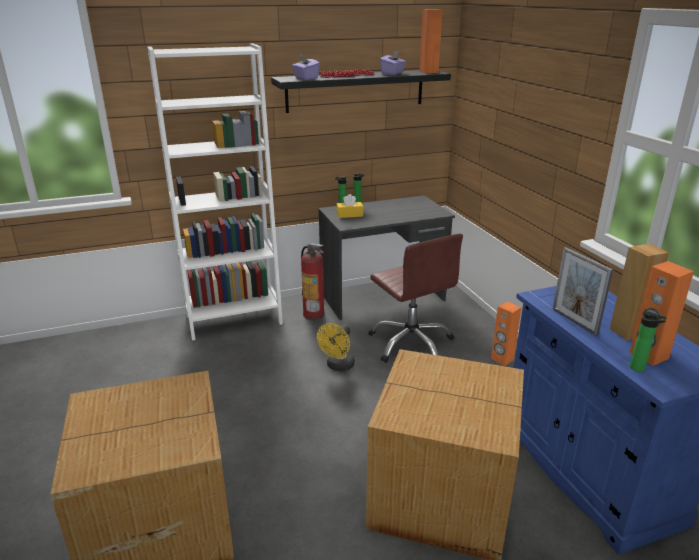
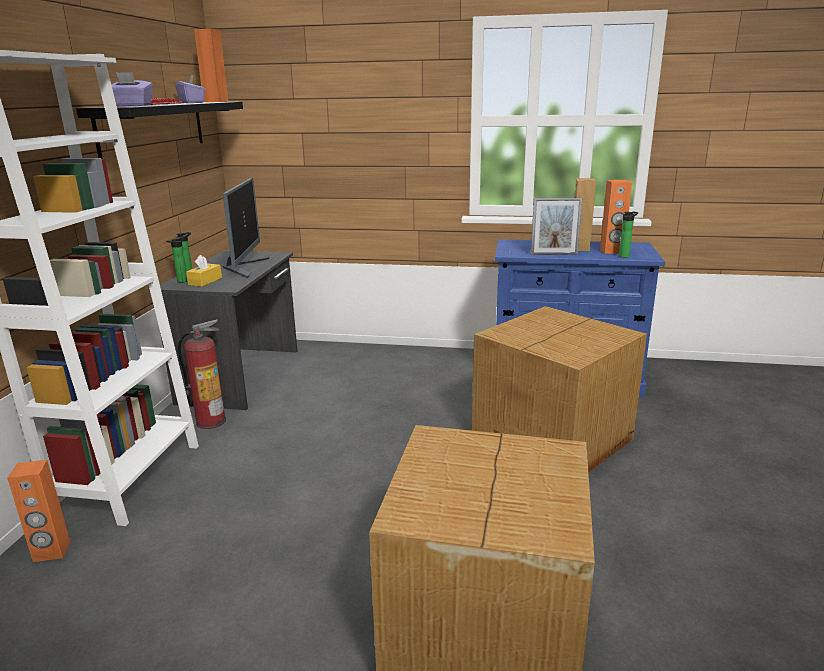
camera: 60 degrees left, 5 degrees down
yellow fan [317,323,355,372] -> none
brown office chair [368,234,463,363] -> none
orange speaker [491,301,521,366] -> orange speaker moved to [7,460,70,562]
none -> monitor [223,178,270,278]

